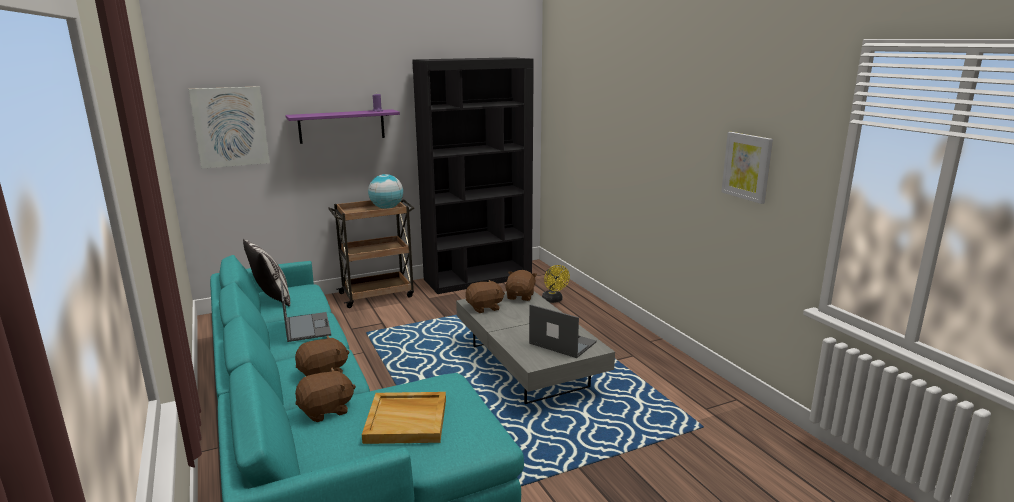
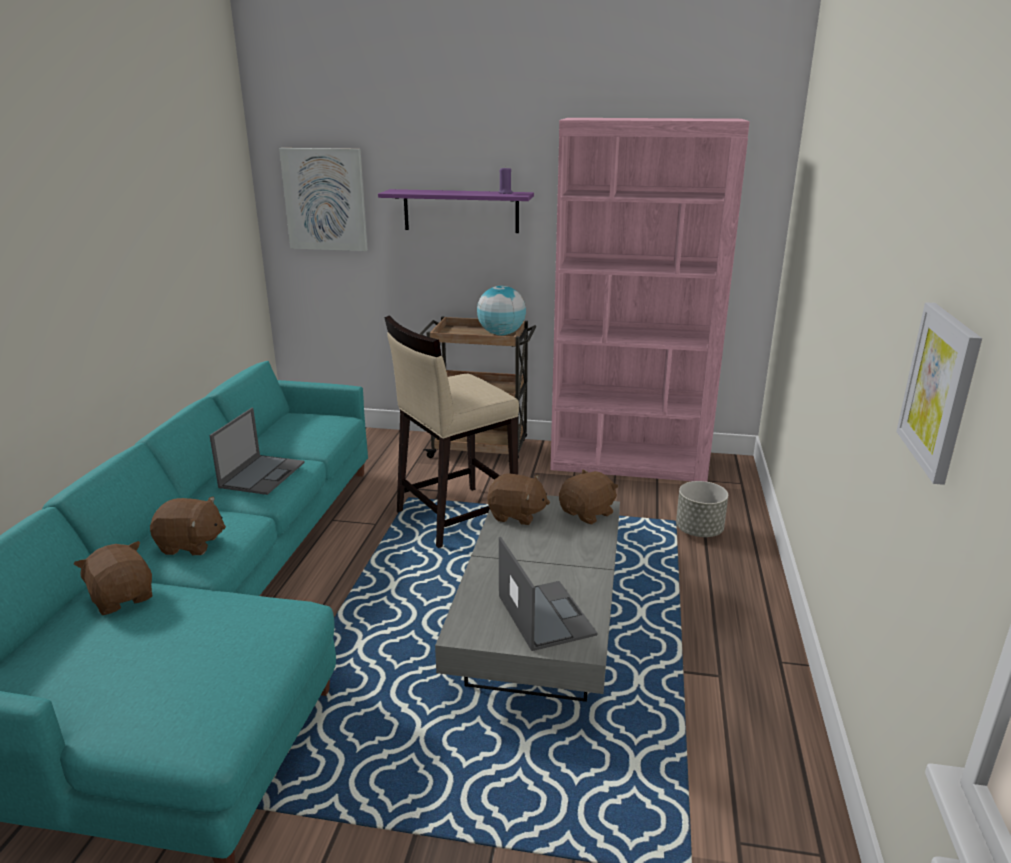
camera: 35 degrees right, 5 degrees up
pillow [243,238,290,306] -> none
brown plush toy [295,368,356,422] -> brown plush toy turned 135 degrees counterclockwise [74,541,152,615]
beige tray [362,392,446,444] -> none
black bookcase [412,57,534,294] -> pink bookcase [550,118,750,482]
yellow fan [542,265,570,303] -> grey planter [676,481,728,537]
none -> beige stool [384,315,519,548]

